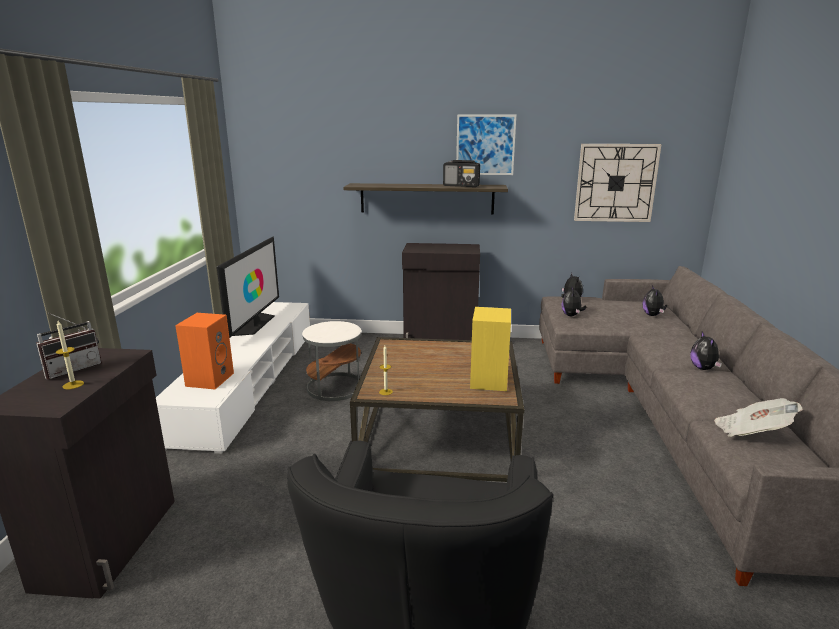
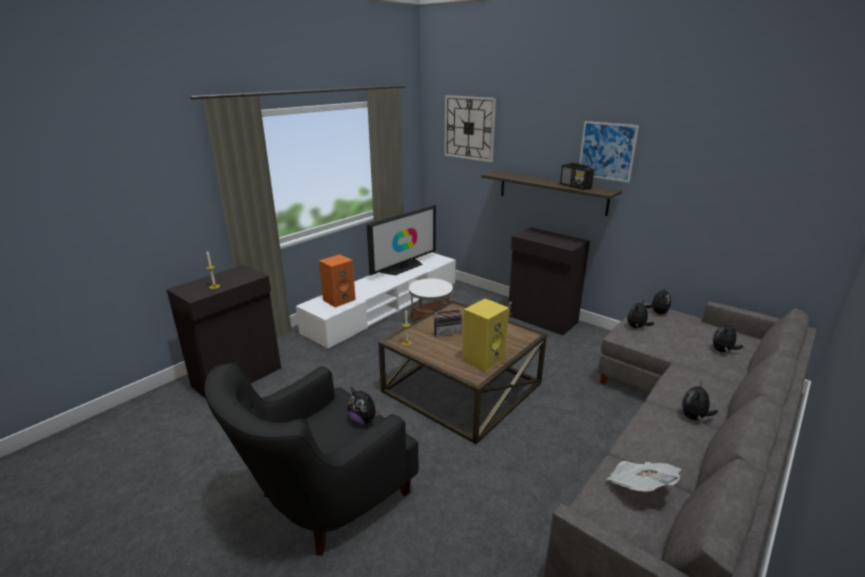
camera: 35 degrees right, 5 degrees up
radio [36,313,102,379] -> radio moved to [434,300,463,337]
wall clock [574,144,662,222] -> wall clock moved to [444,95,496,162]
none -> plush toy [348,388,381,424]

